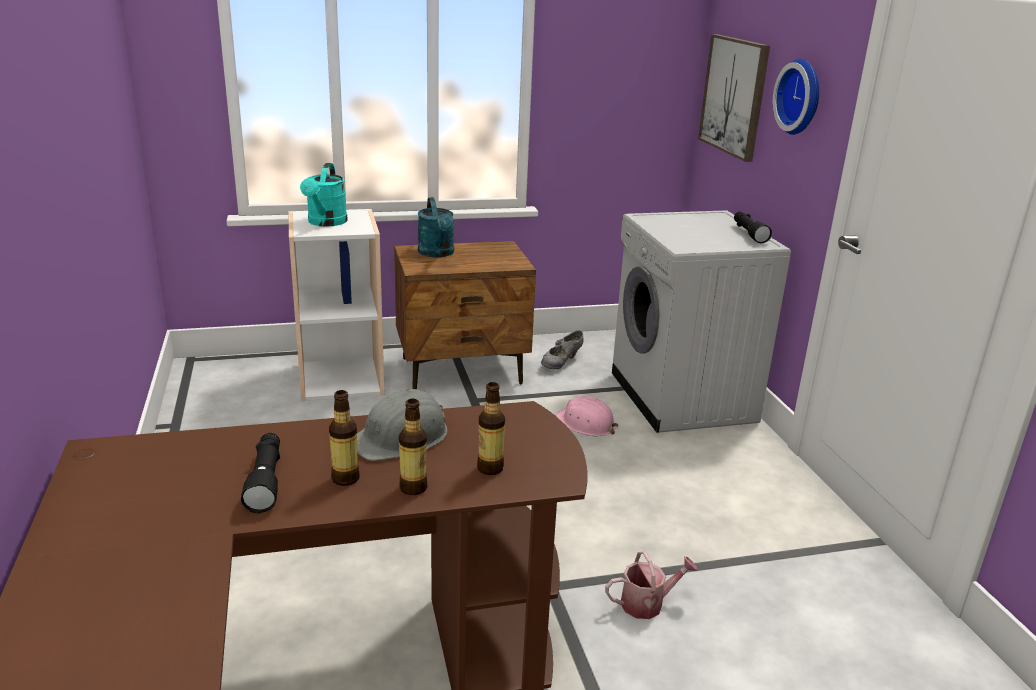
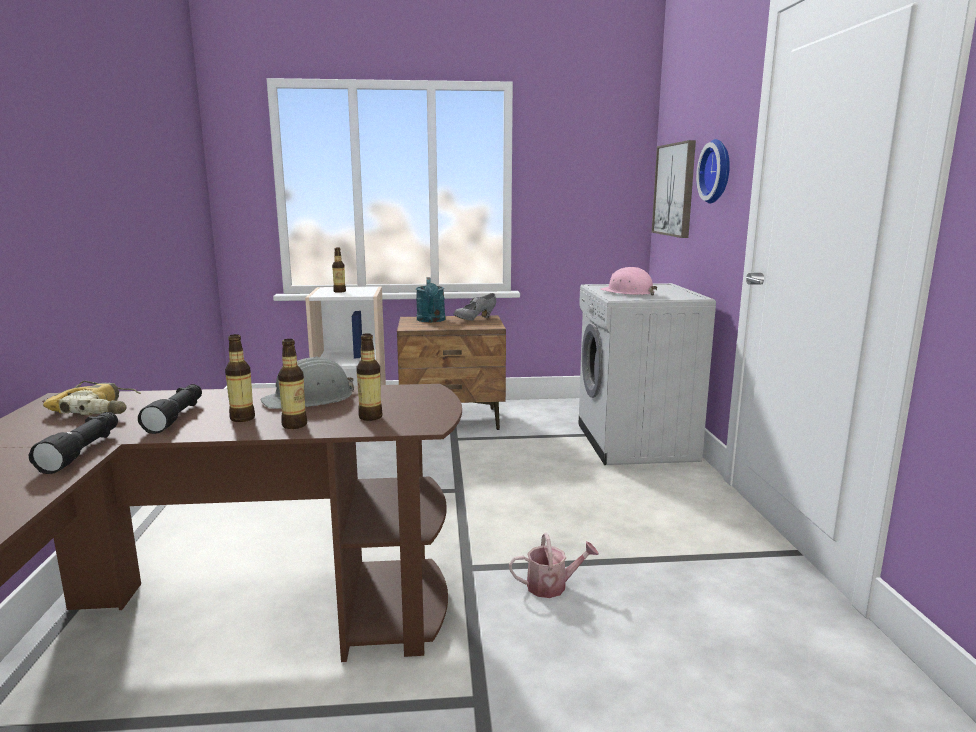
camera: 10 degrees right, 10 degrees down
turquoise watering can [300,163,348,227] -> bottle [332,248,346,293]
grey shoe [541,330,584,369] -> grey shoe moved to [454,293,496,321]
pink hard hat [555,396,619,436] -> pink hard hat moved to [600,267,657,295]
black flashlight [734,212,772,243] -> black flashlight moved to [29,412,118,474]
none -> power drill [43,381,141,415]

